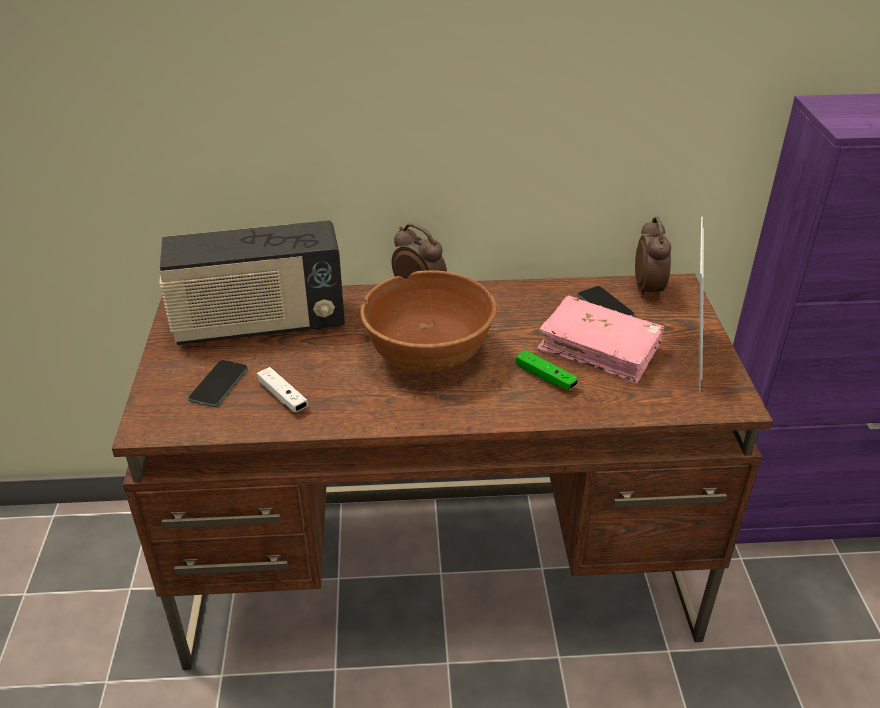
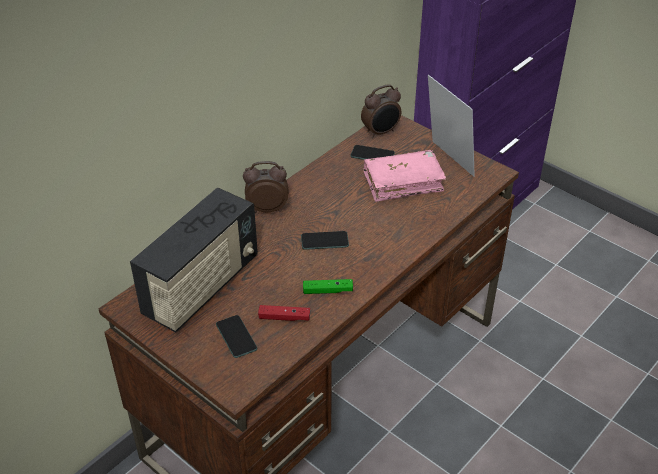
camera: 45 degrees left, 5 degrees up
white game controller [257,367,308,412] -> red game controller [258,305,310,321]
brown bowl [361,270,496,373] -> phone [301,231,349,250]
green game controller [516,350,578,391] -> green game controller moved to [303,279,353,294]
alarm clock [635,217,671,300] -> alarm clock turned 105 degrees clockwise [361,85,401,138]

